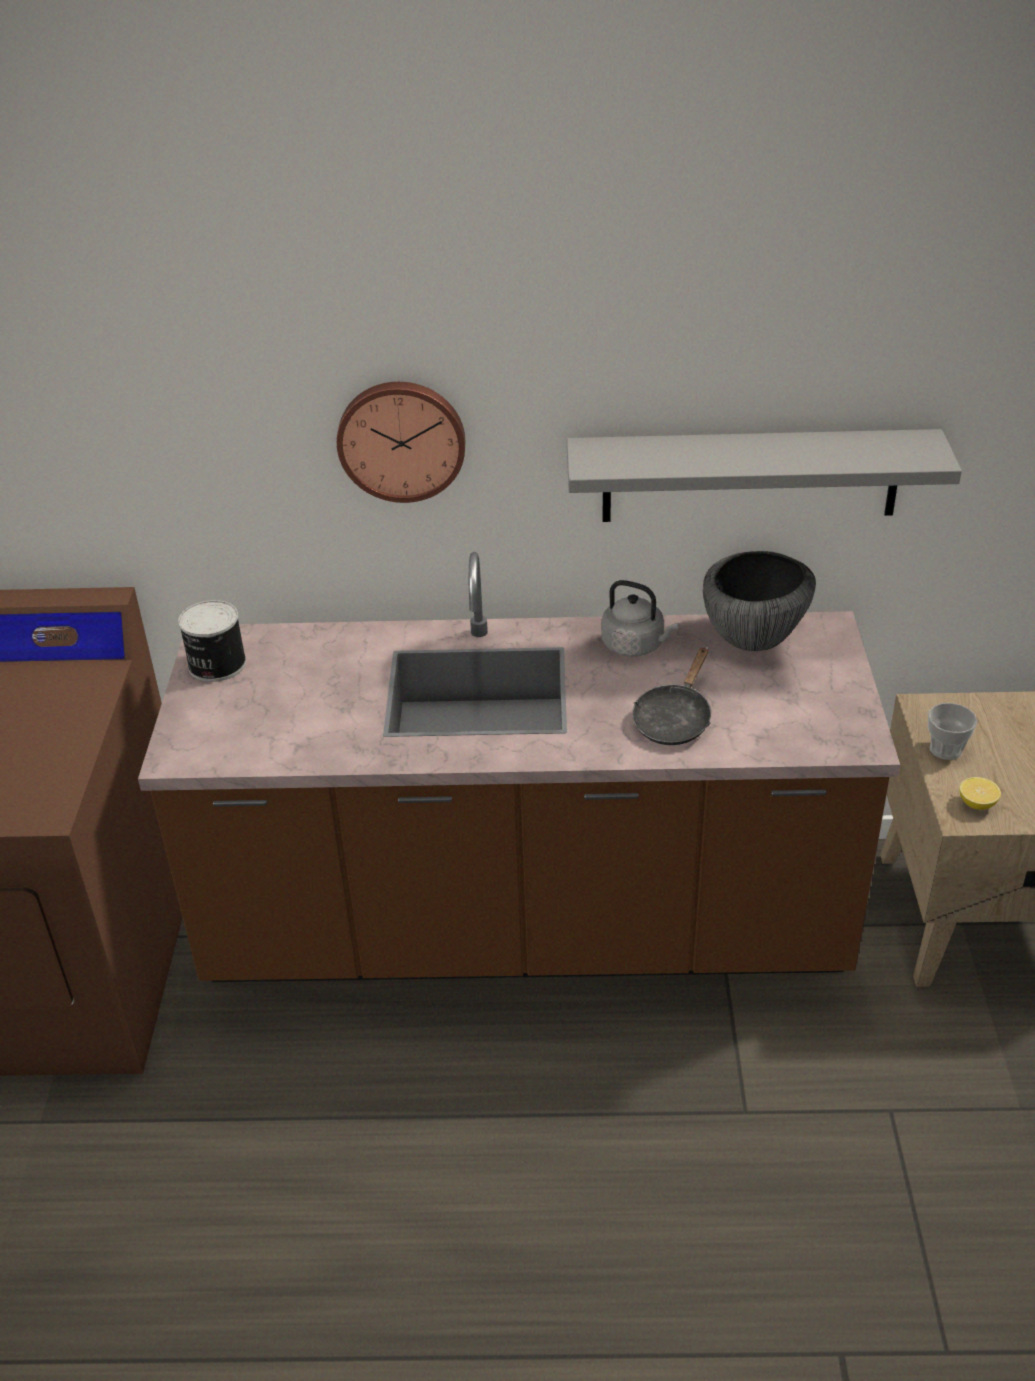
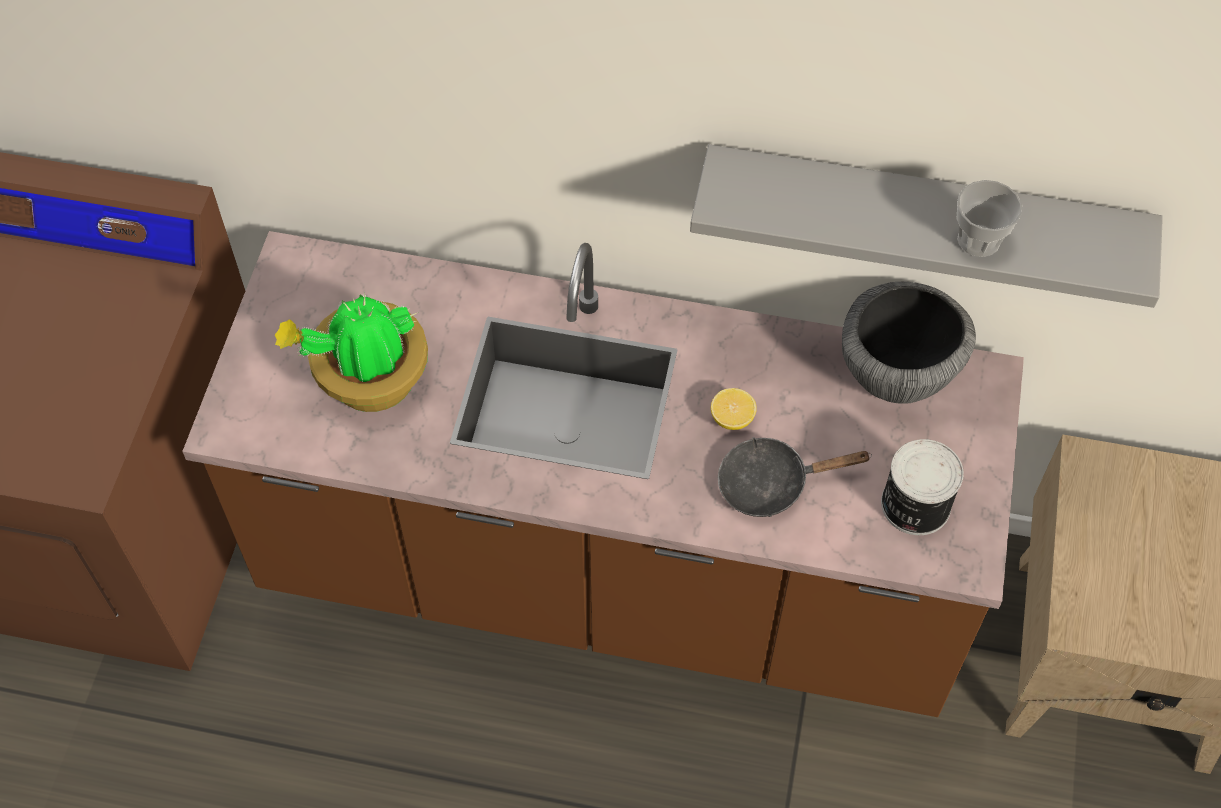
camera: 10 degrees right, 20 degrees up
can [178,600,246,682] -> can moved to [881,439,964,535]
wall clock [337,382,465,503] -> none
grey kettle [601,580,679,657] -> none
black frying pan [632,647,711,745] -> black frying pan turned 45 degrees clockwise [718,437,872,517]
cup [928,703,977,760] -> cup moved to [956,180,1022,257]
lemon [959,777,1001,810] -> lemon moved to [711,388,757,430]
none -> potted plant [275,294,428,412]

